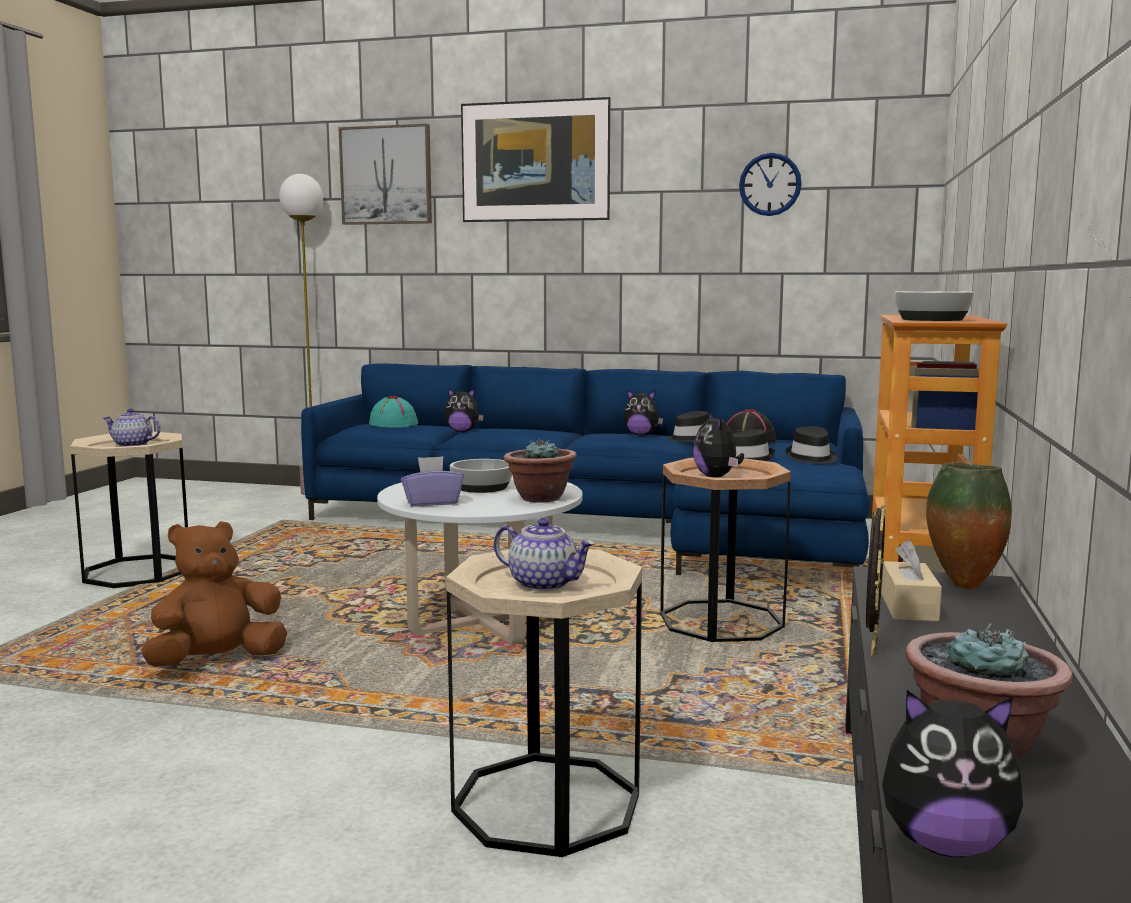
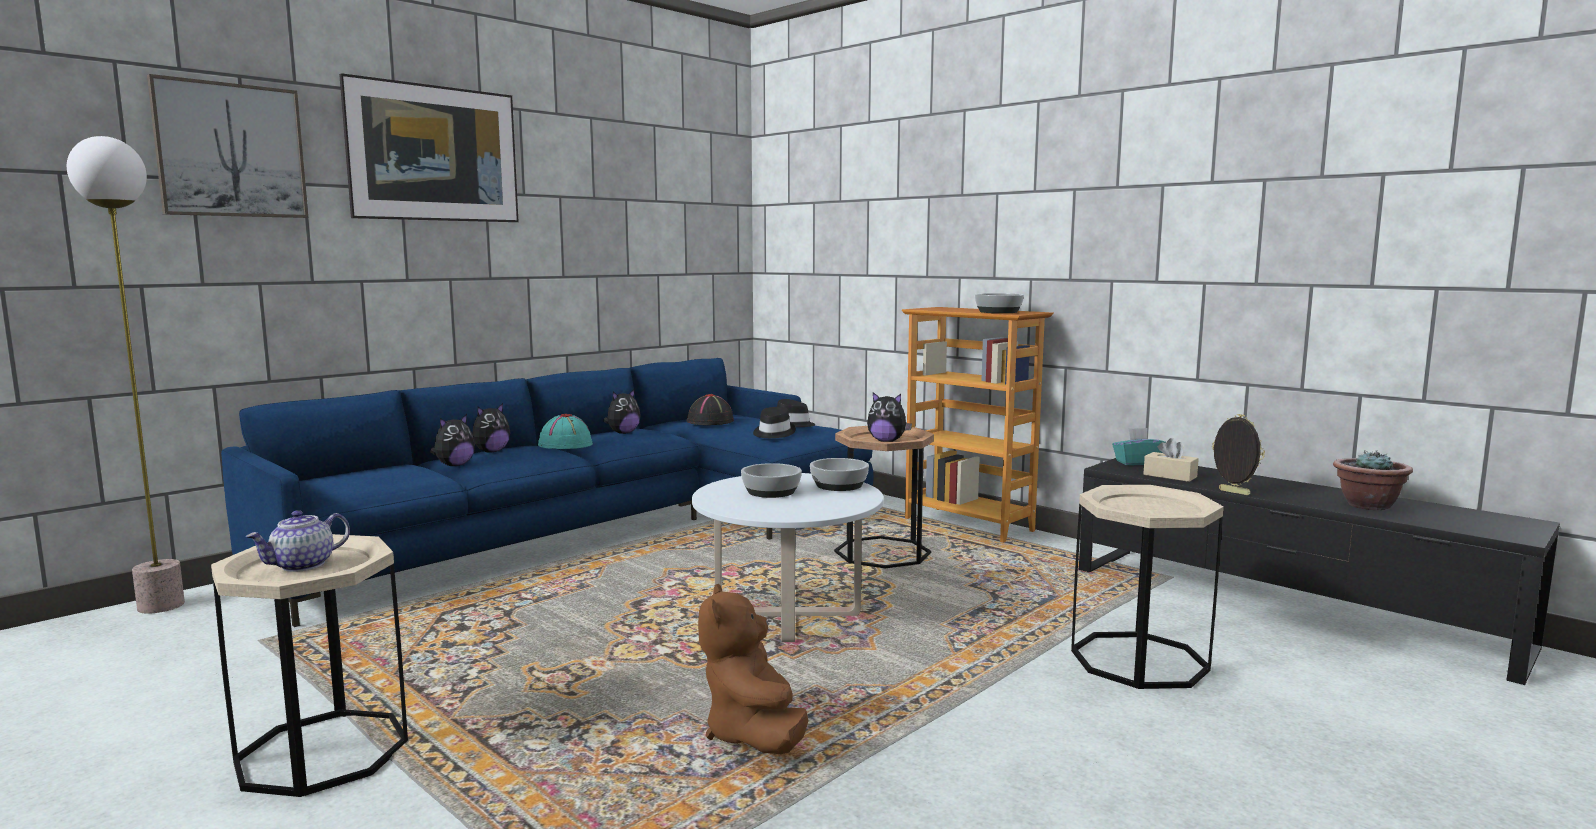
camera: 60 degrees left, 0 degrees up
turquoise hat [369,396,418,428] -> turquoise hat moved to [538,414,593,449]
purple tissue box [401,456,464,507] -> none
teapot [494,518,595,591] -> none
potted plant [504,438,577,503] -> bowl [810,458,869,491]
black hat [667,411,709,442] -> none
wall clock [739,153,802,216] -> none
plush toy [882,690,1023,857] -> plush toy moved to [472,403,510,452]
vase [926,462,1012,589] -> turquoise tissue box [1112,428,1166,465]

